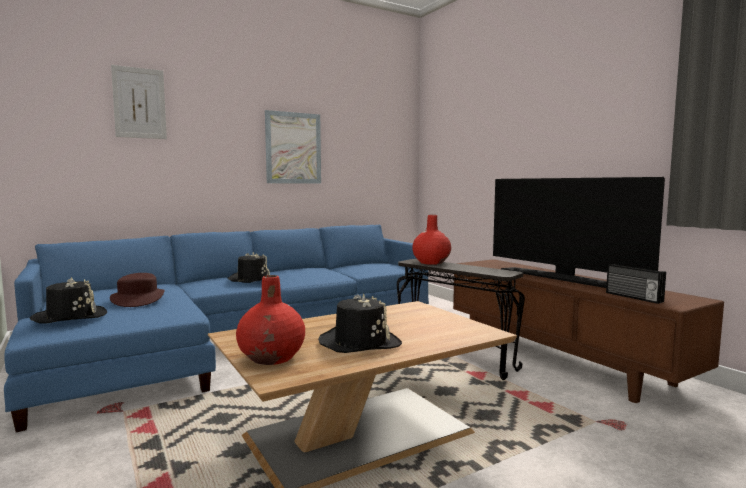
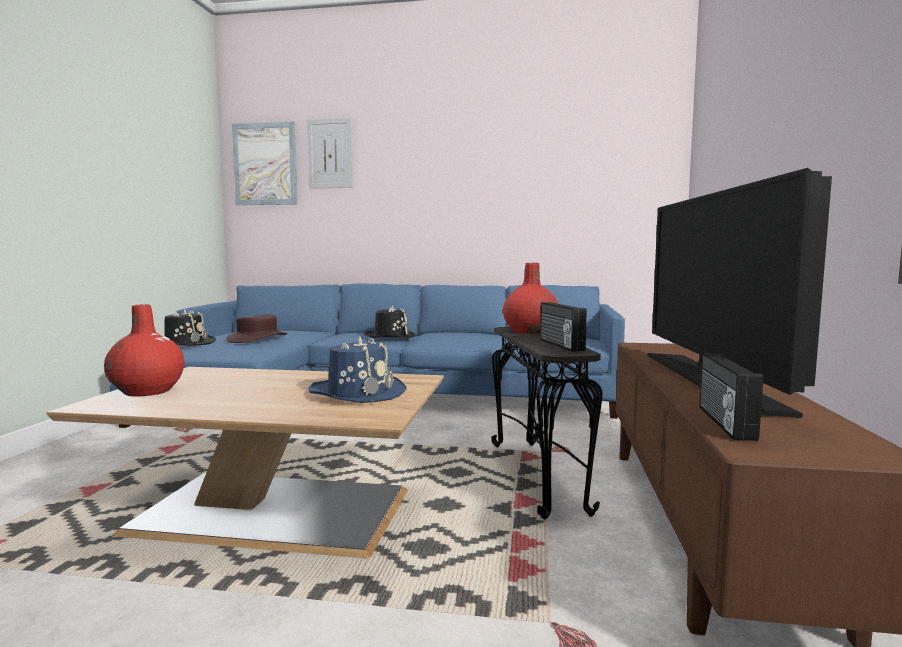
camera: 40 degrees right, 0 degrees up
picture [265,110,321,183] -> picture moved to [232,121,298,205]
black hat [318,294,402,353] -> none
none -> blue hat [308,336,407,403]
none -> radio [540,302,587,352]

